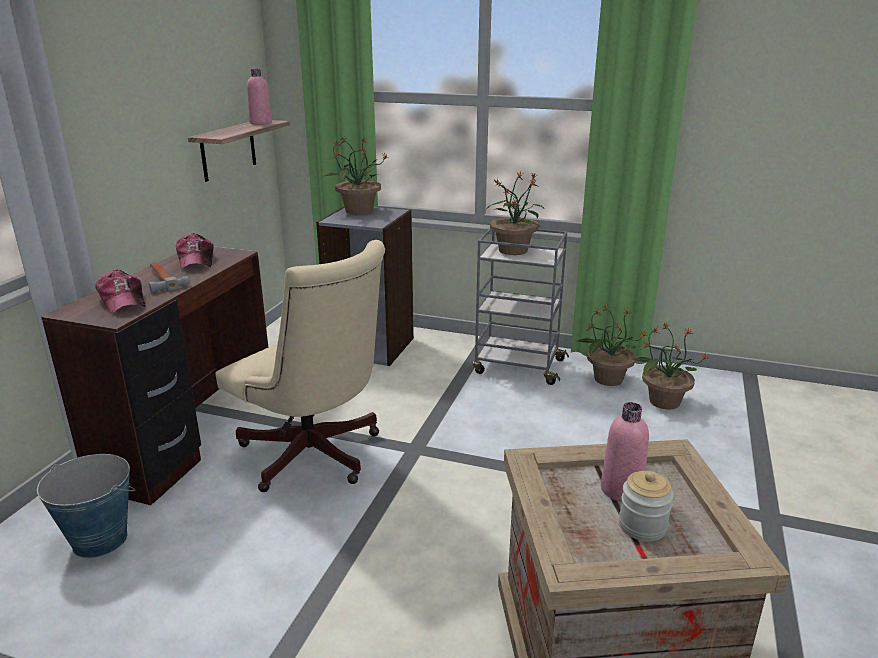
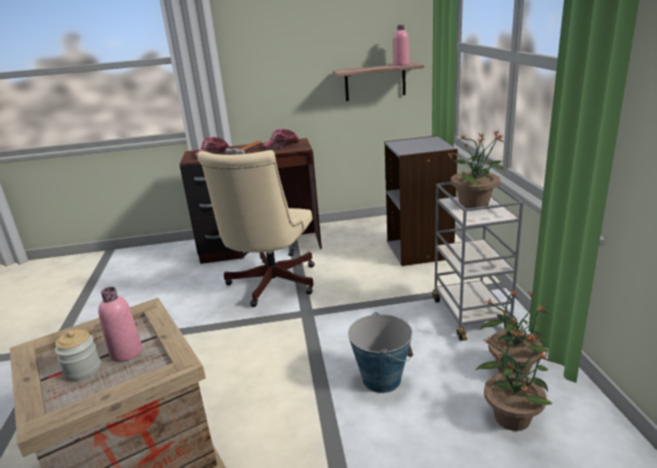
camera: 65 degrees right, 0 degrees up
bucket [37,454,136,558] -> bucket moved to [348,312,413,393]
potted plant [323,137,388,215] -> none

